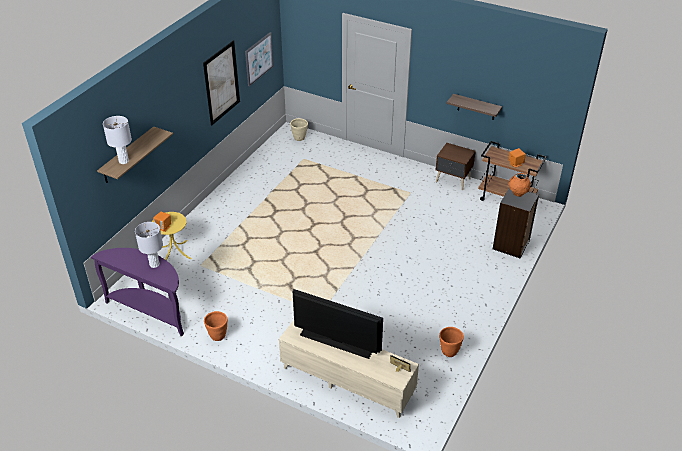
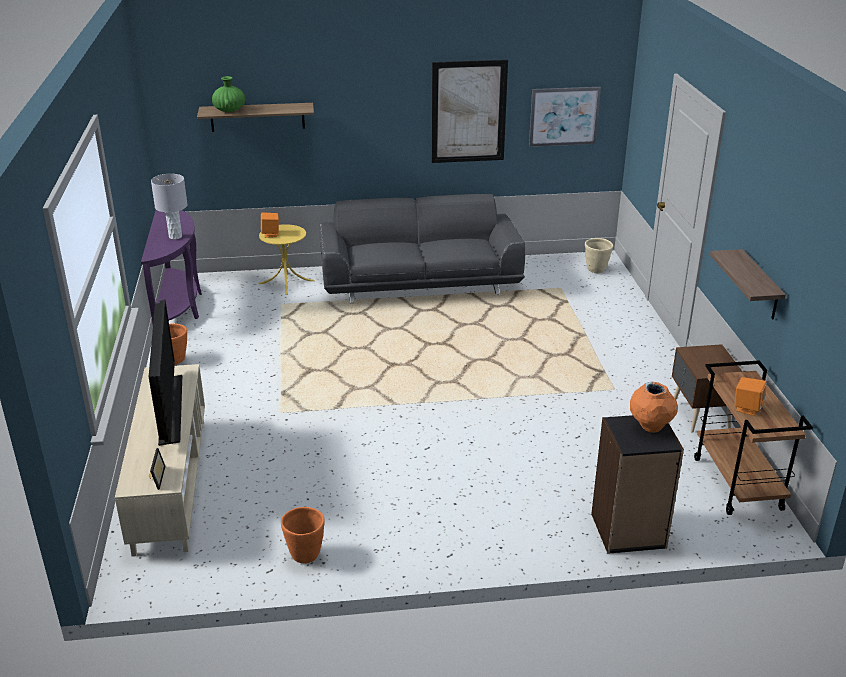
camera: 55 degrees right, 10 degrees down
grey table lamp [103,116,132,164] -> green vase [212,76,245,112]
none -> grey sofa [320,194,525,303]

